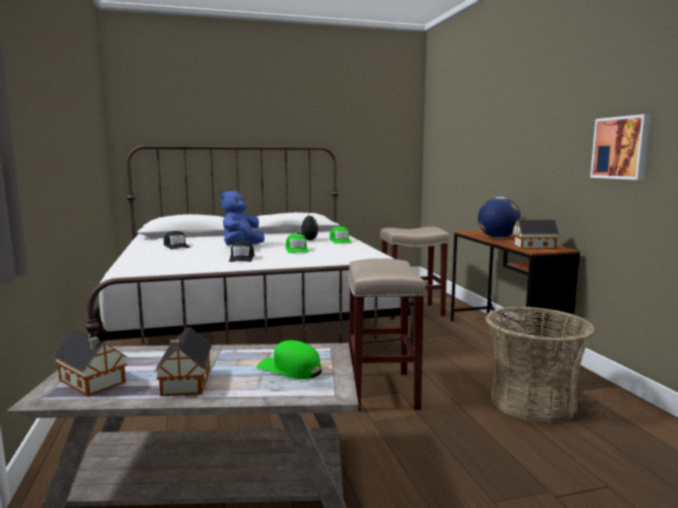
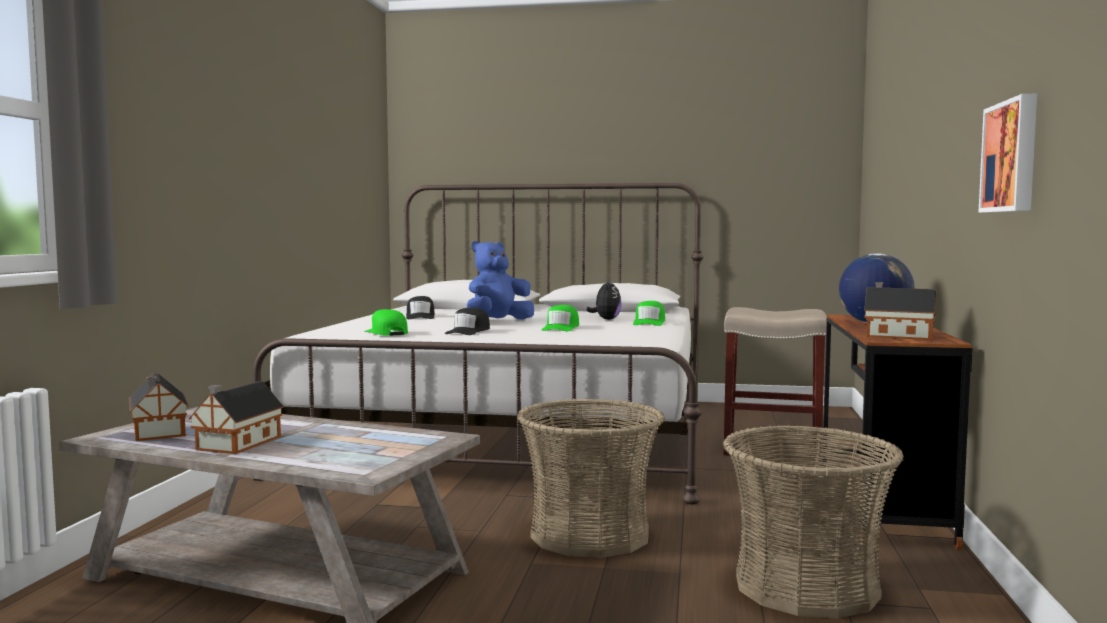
camera: 25 degrees right, 5 degrees down
green cap [257,340,322,379] -> green cap moved to [364,309,408,336]
beige stool [348,258,426,411] -> basket [517,399,665,558]

